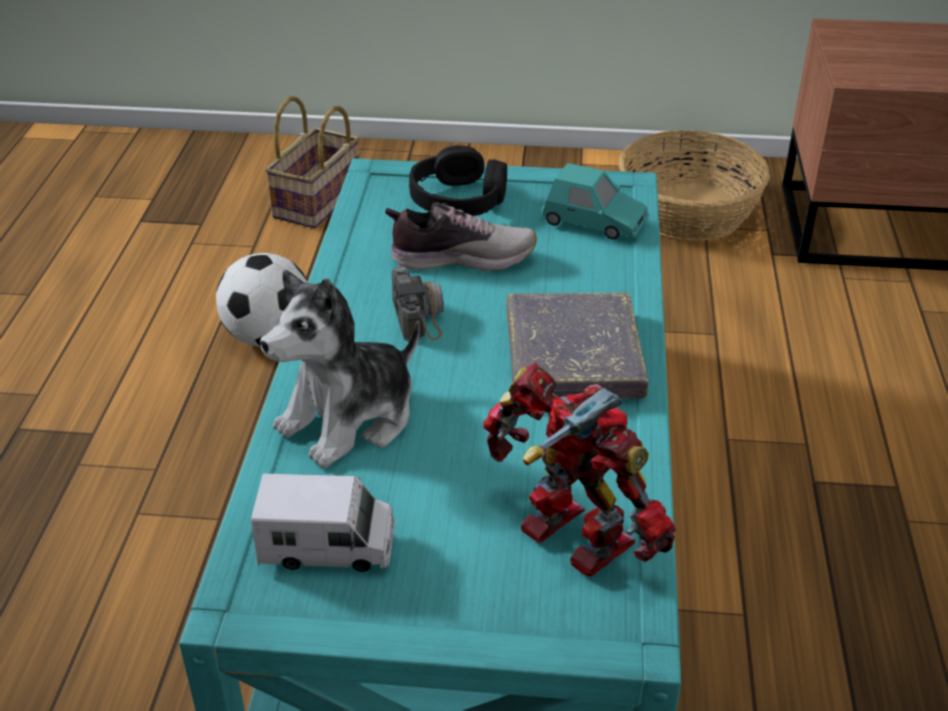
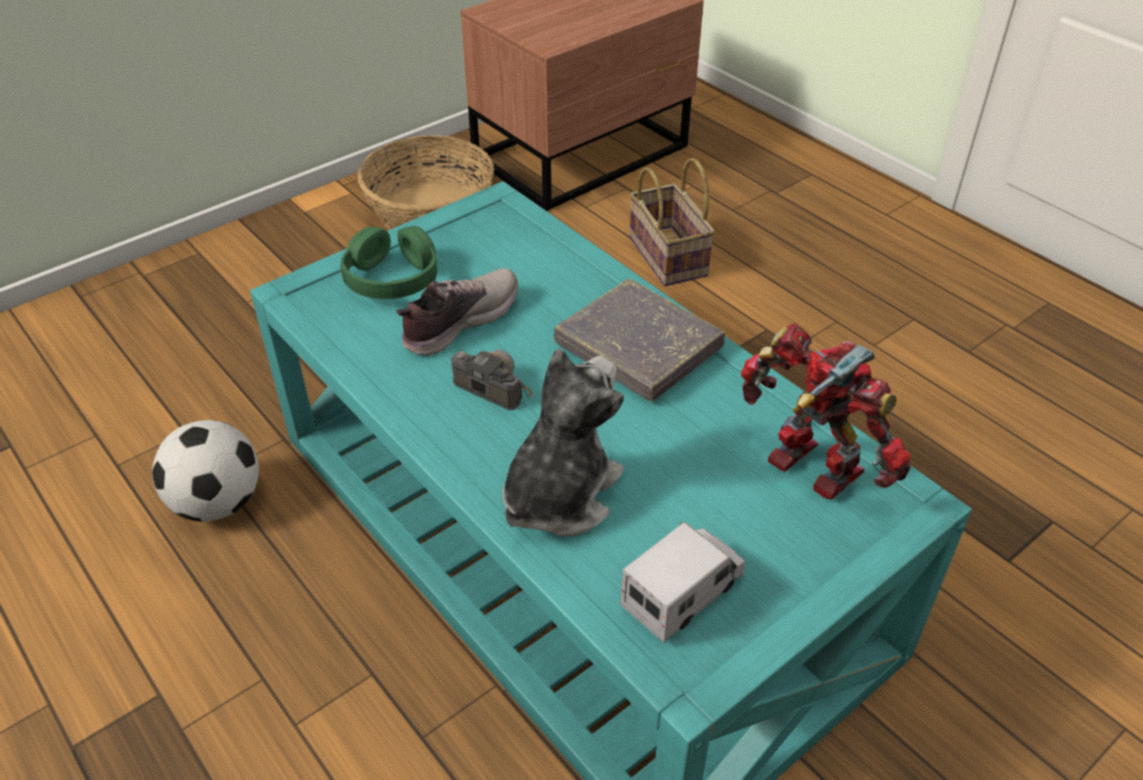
camera: 45 degrees left, 5 degrees up
plush toy [260,270,420,468] -> plush toy turned 150 degrees counterclockwise [503,349,624,537]
basket [265,96,359,228] -> basket moved to [629,158,715,286]
black headphones [409,145,507,216] -> green headphones [340,226,437,299]
toy robot [483,363,676,576] -> toy robot turned 45 degrees clockwise [741,323,911,500]
turquoise toy car [541,163,649,240] -> none

